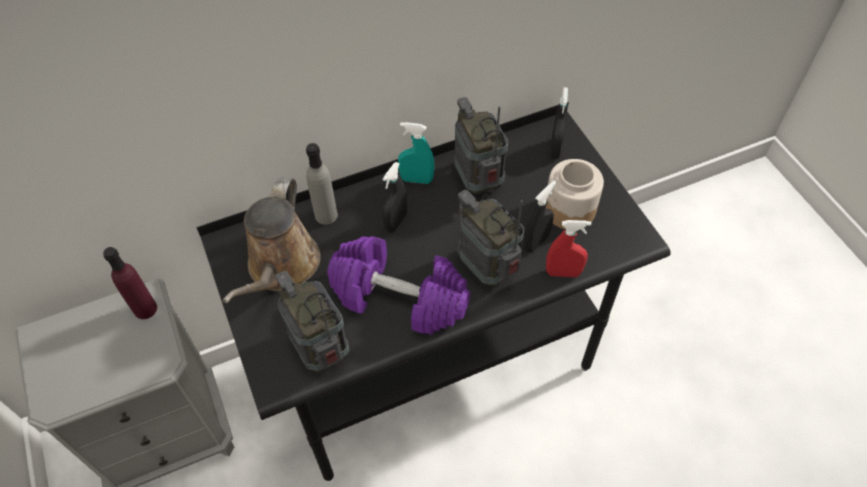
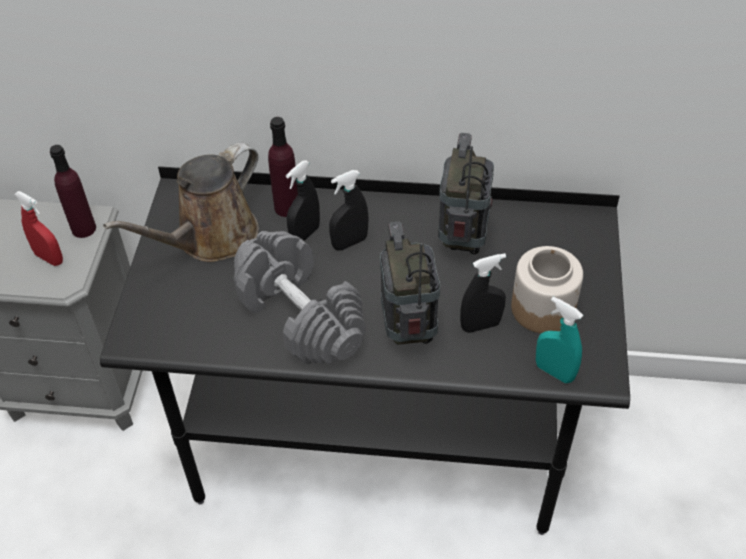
camera: 30 degrees right, 5 degrees down
radio [276,271,349,373] -> none
grey bottle [306,143,338,225] -> purple bottle [268,117,298,217]
purple dumbbell [327,236,471,335] -> grey dumbbell [234,231,365,364]
turquoise spray bottle [398,122,434,184] -> turquoise spray bottle moved to [536,297,583,383]
red spray bottle [546,220,591,277] -> red spray bottle moved to [14,191,63,266]
black spray bottle [550,87,568,159] -> black spray bottle moved to [286,160,320,241]

